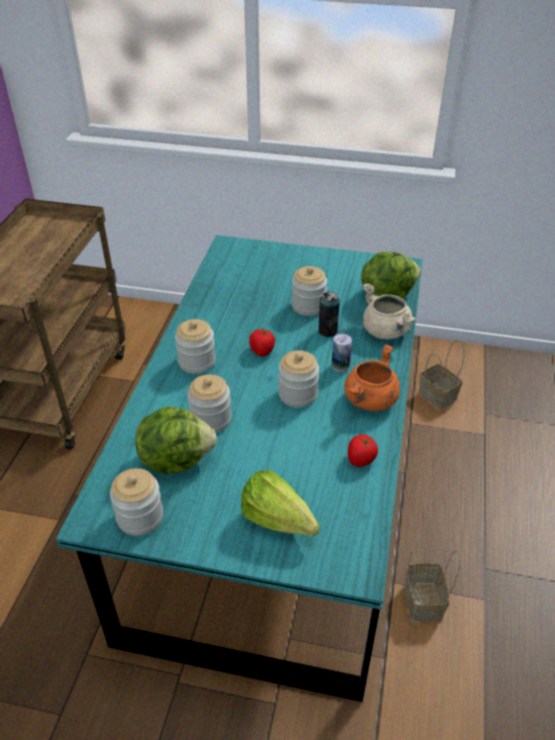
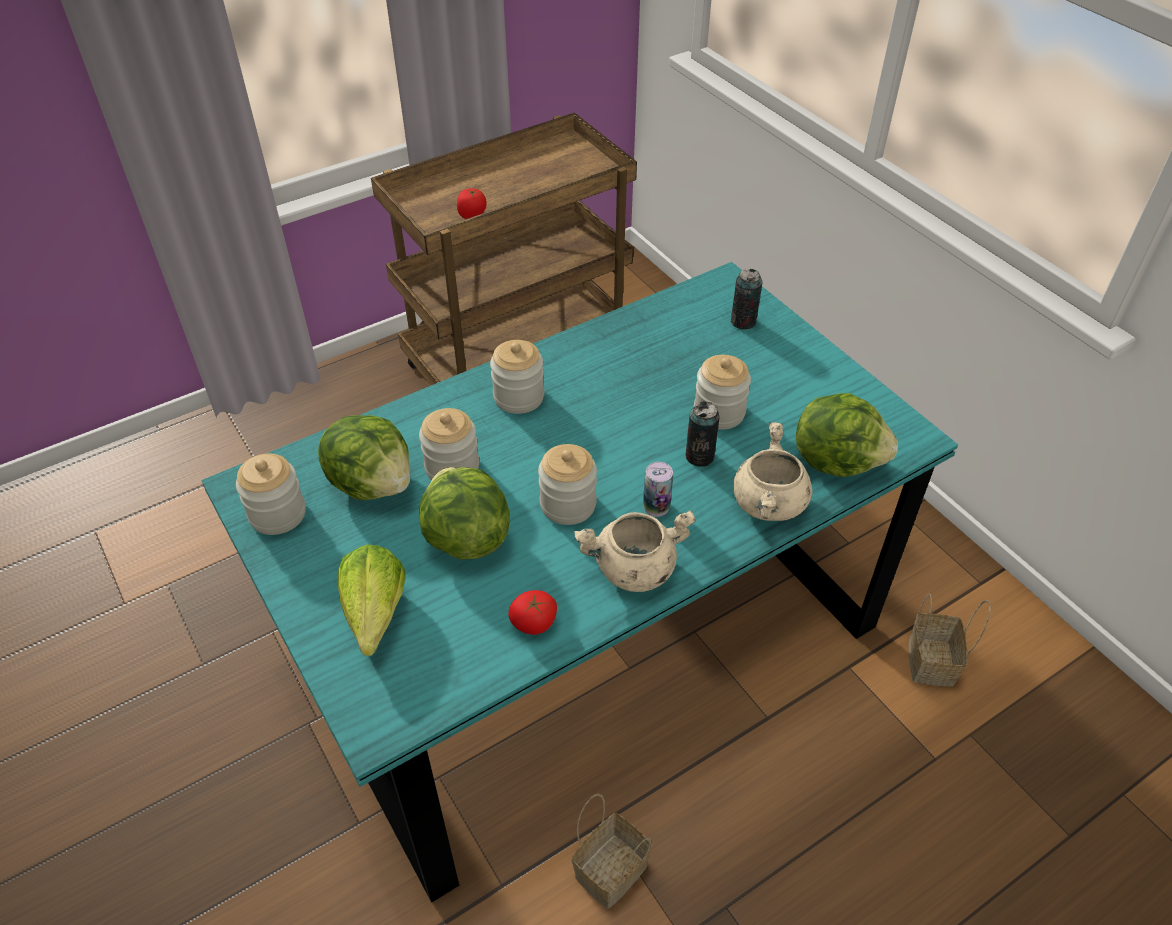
camera: 45 degrees right, 5 degrees up
tomato [249,329,275,356] -> tomato moved to [457,188,487,219]
orange cooking pot [344,344,400,411] -> beige cooking pot [574,510,696,592]
none -> lettuce [419,467,510,560]
none -> can [731,269,762,330]

